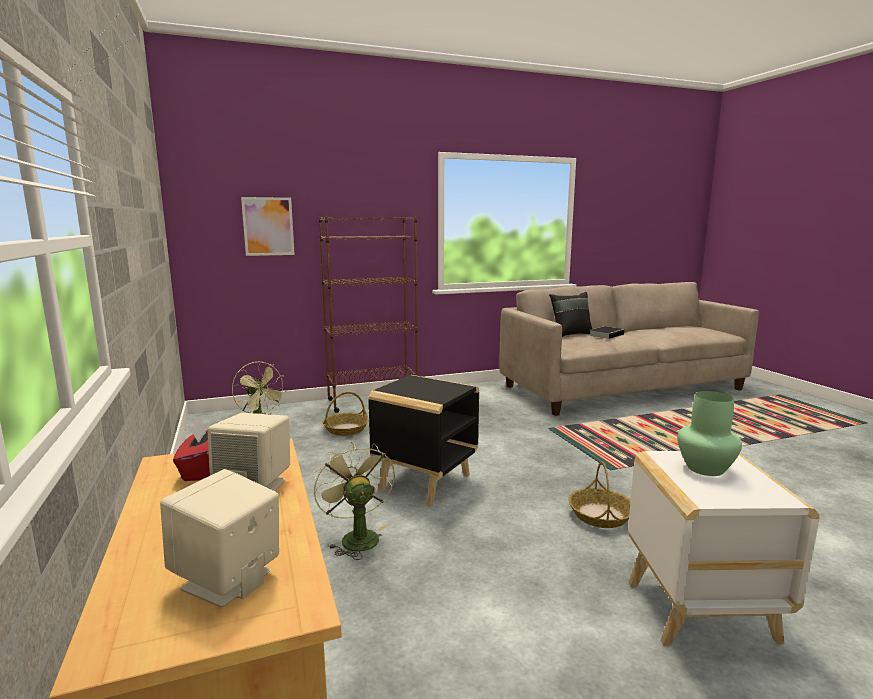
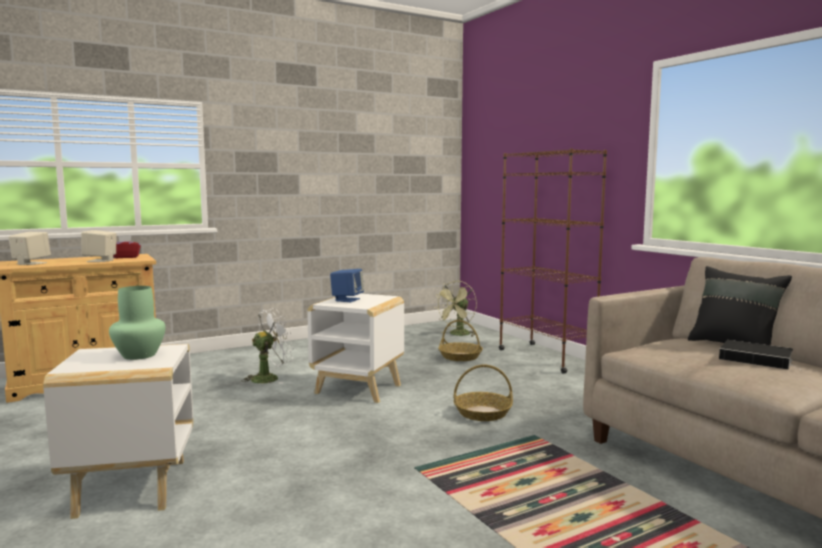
camera: 80 degrees right, 5 degrees down
picture [241,197,295,256] -> none
green fan [313,442,395,560] -> white fan [241,308,294,384]
black side table [369,375,479,507] -> white side table [307,293,404,403]
basket [568,462,631,528] -> basket moved to [453,364,513,421]
none -> blue speaker [330,269,364,302]

